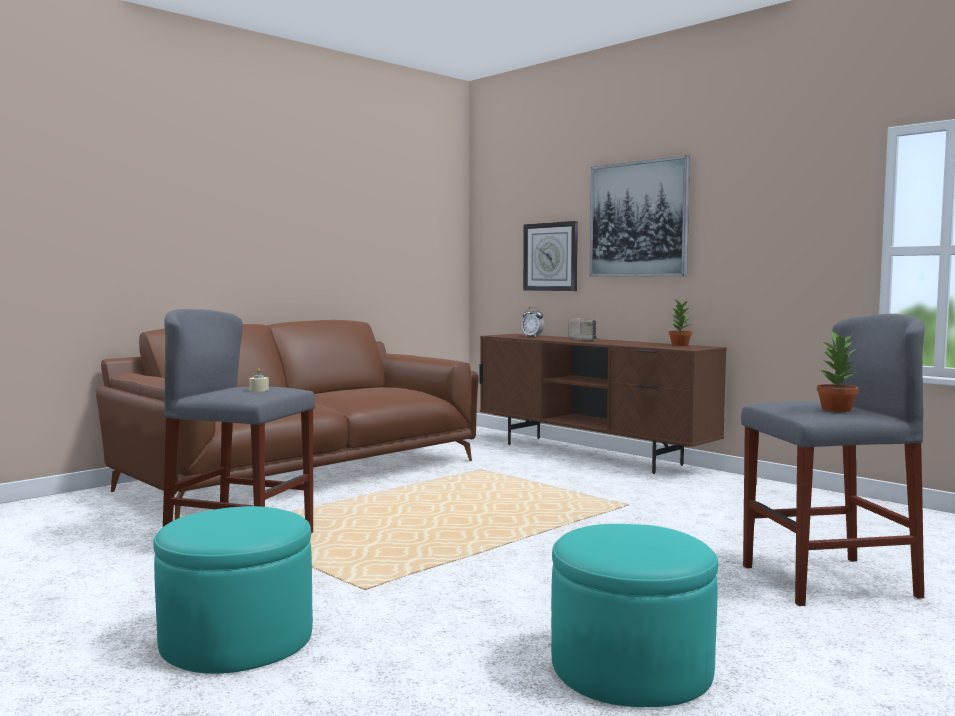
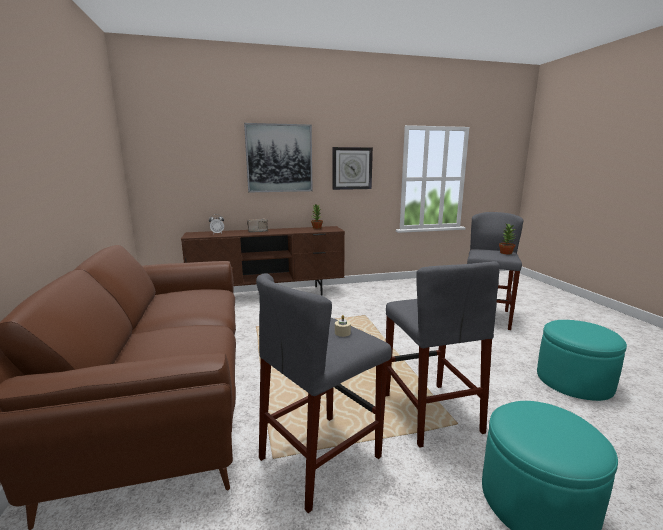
camera: 60 degrees left, 10 degrees up
wall clock [523,221,578,291] -> wall clock moved to [333,147,373,190]
none -> grey stool [385,261,500,448]

